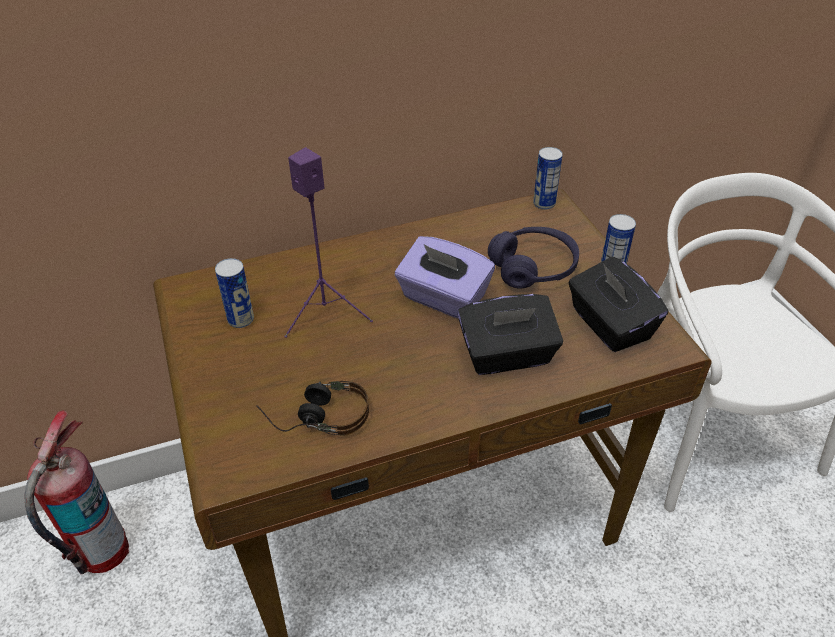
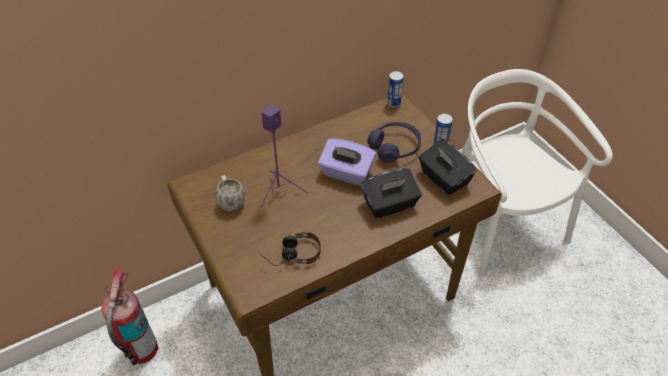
camera: 10 degrees left, 5 degrees up
can [215,258,254,328] -> white mug [215,175,245,211]

